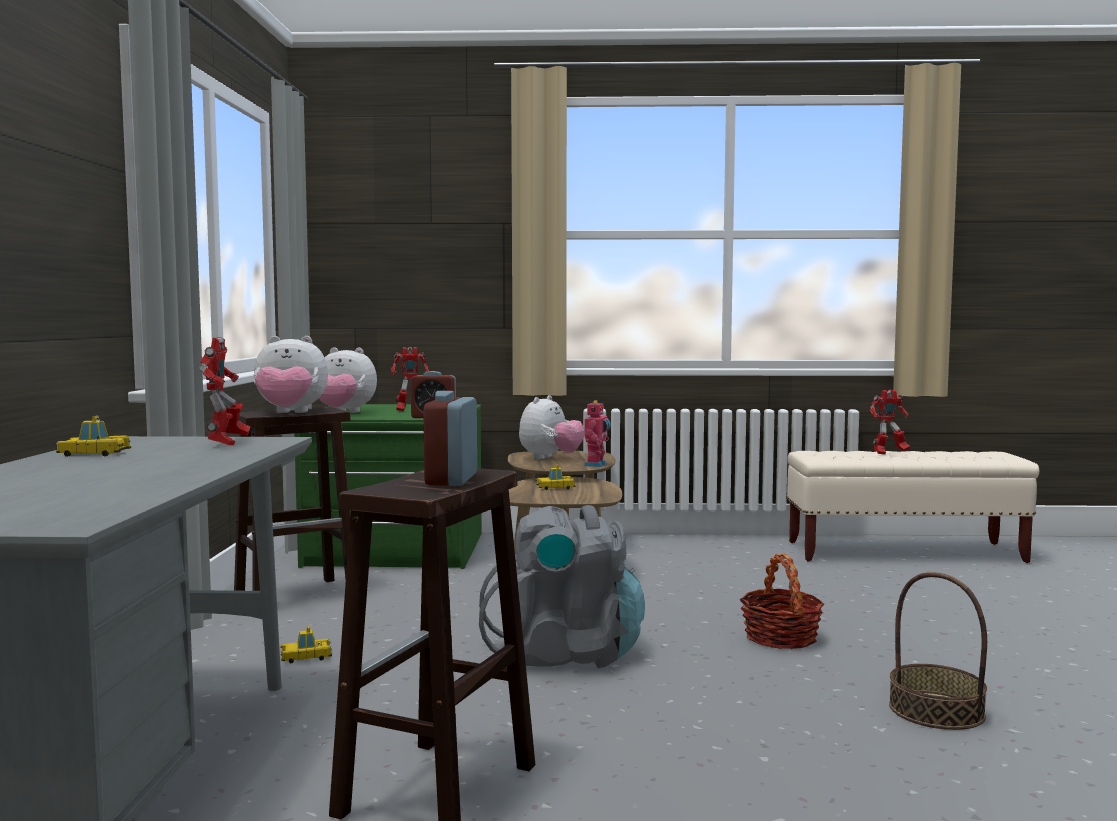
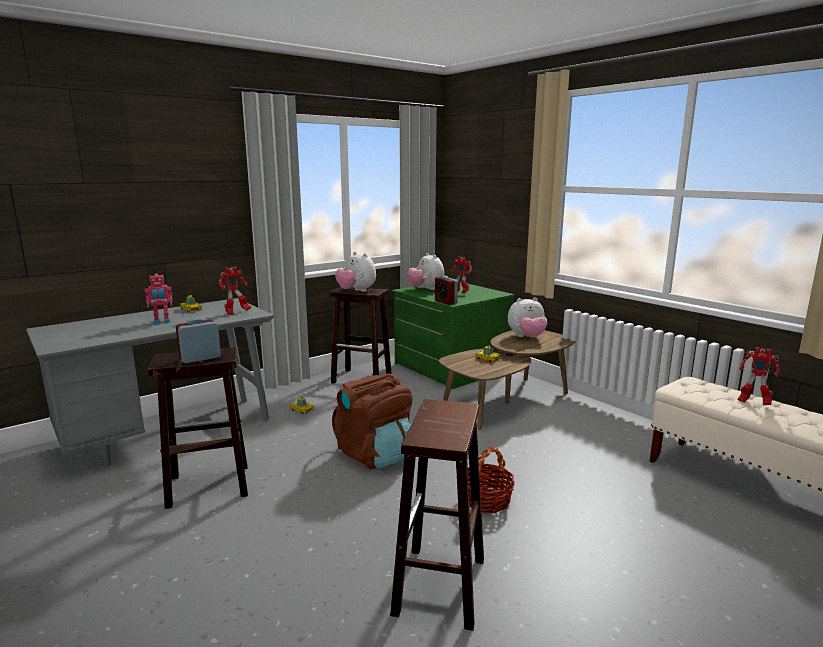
camera: 50 degrees right, 10 degrees up
grey backpack [479,505,645,668] -> brown backpack [332,373,412,469]
toy robot [584,400,611,467] -> toy robot moved to [145,273,173,324]
basket [889,572,987,730] -> brown stool [390,399,484,631]

